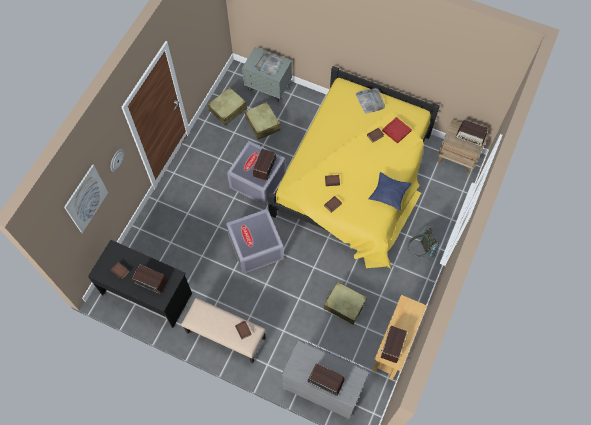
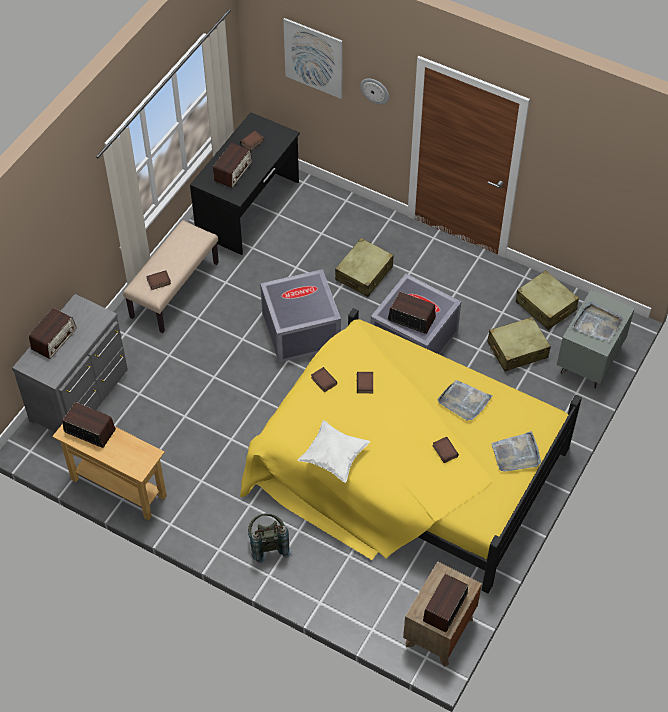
camera: 95 degrees right, 10 degrees down
beige suitcase [323,281,367,325] -> beige suitcase moved to [335,238,394,297]
blue pillow [369,172,412,211] -> white pillow [298,420,370,483]
red tray [382,117,412,144] -> none
none -> grey tray [437,380,493,421]

